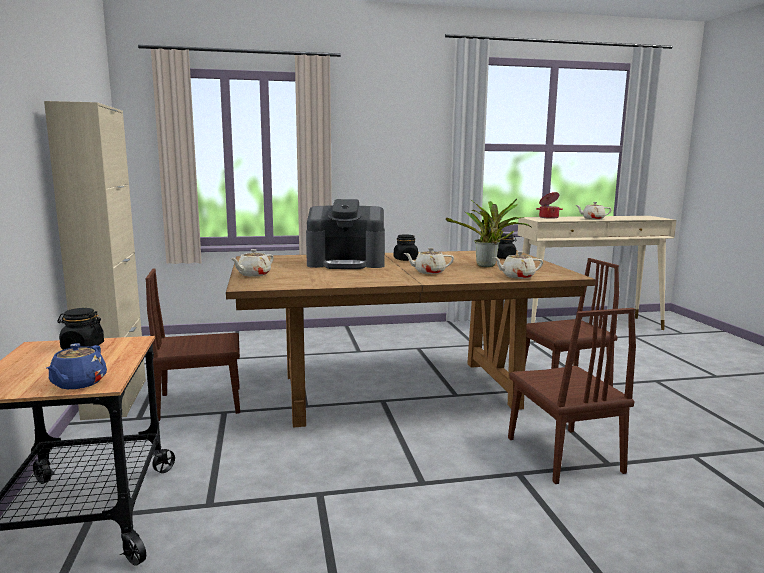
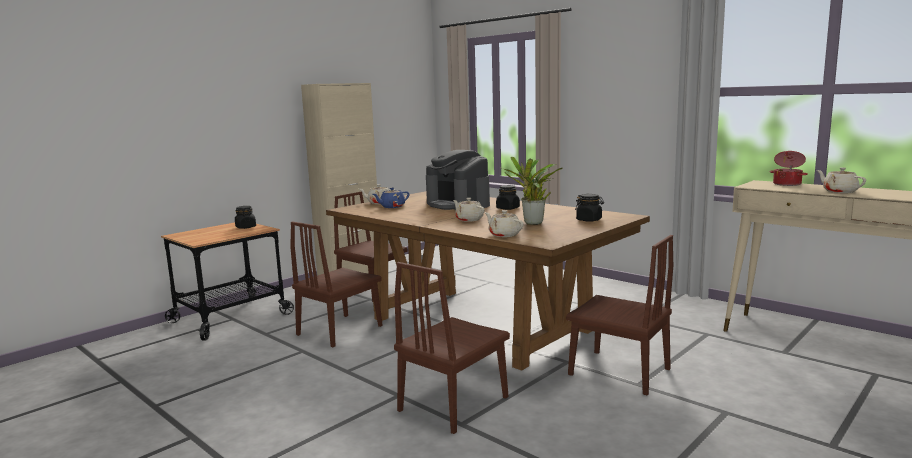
camera: 55 degrees right, 0 degrees up
blue teapot [47,343,107,389] -> blue teapot moved to [373,187,409,208]
none -> brown chair [290,221,383,347]

